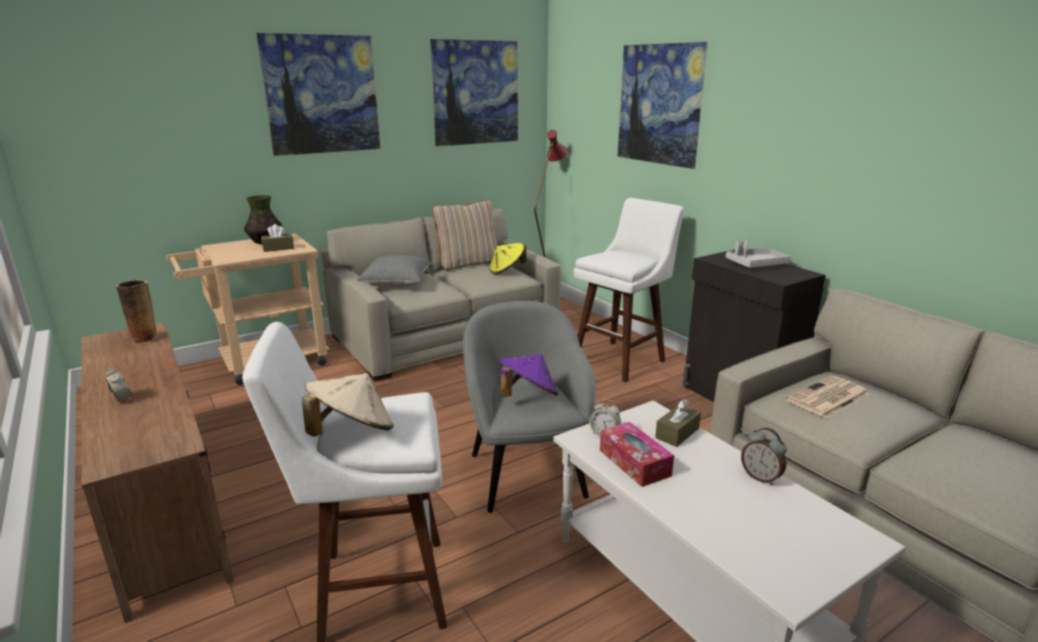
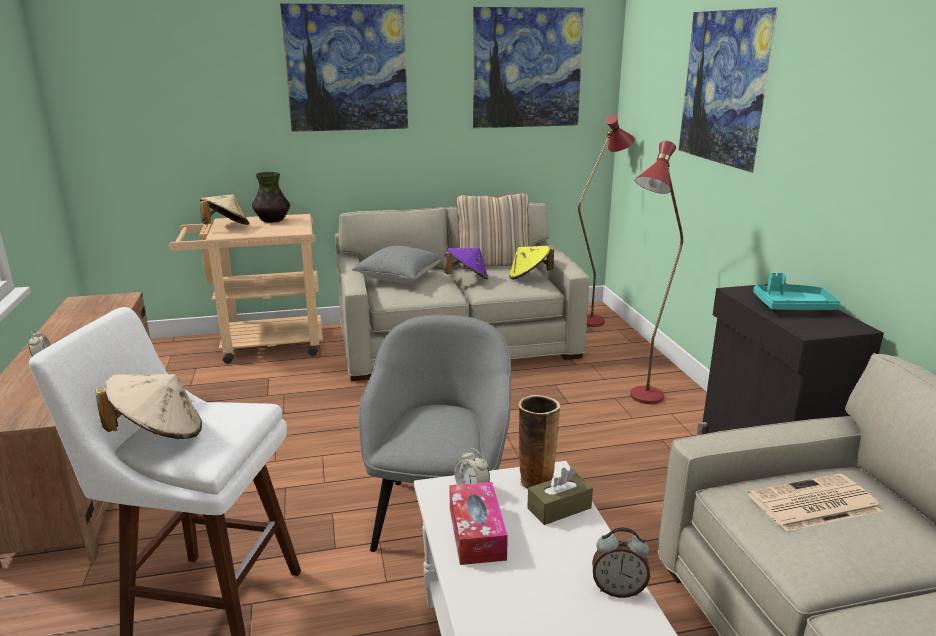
camera: 20 degrees right, 0 degrees up
vase [116,280,158,344] -> vase moved to [518,395,560,490]
brown tissue box [261,224,294,252] -> none
purple hat [498,354,558,397] -> purple hat moved to [444,248,488,279]
white stool [574,198,684,383] -> red floor lamp [630,141,683,404]
grey tray [726,241,791,268] -> turquoise tray [753,273,841,310]
alarm clock [741,428,787,485] -> alarm clock turned 60 degrees counterclockwise [592,527,650,598]
none -> beige hat [200,194,249,225]

